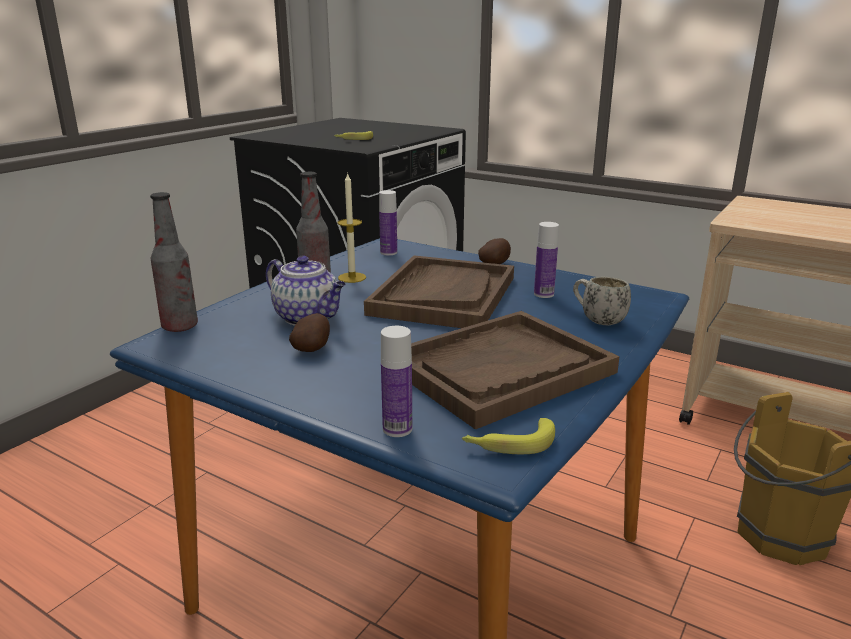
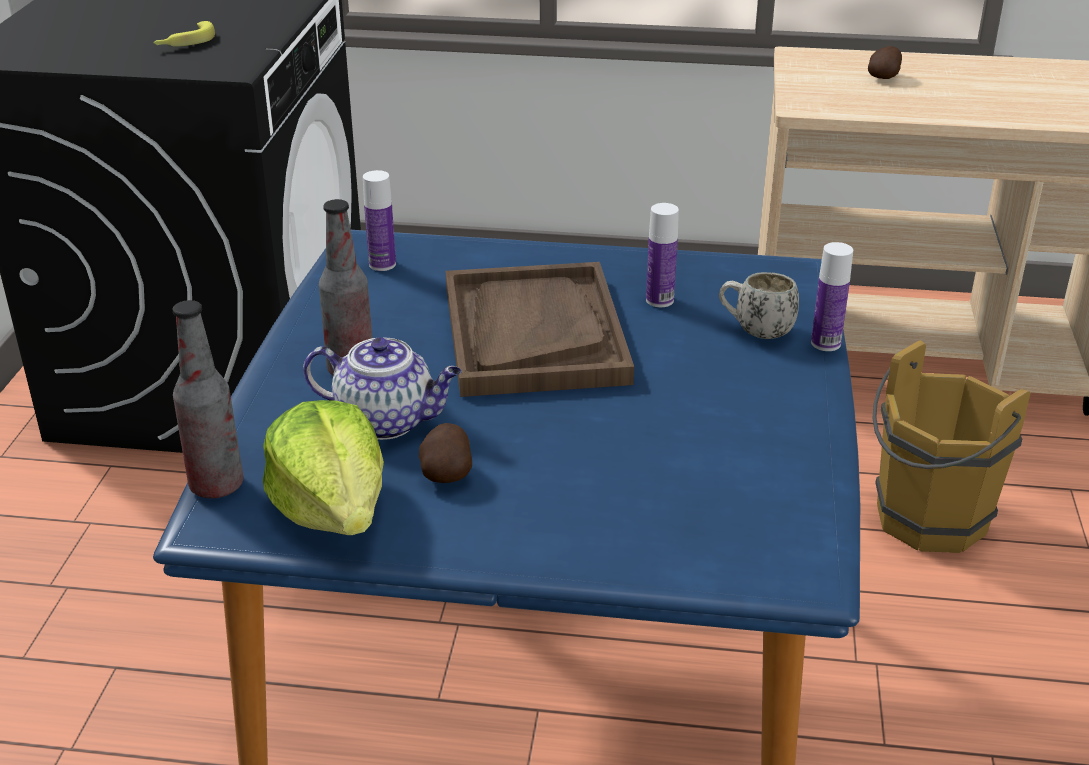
camera: 25 degrees left, 10 degrees up
candle [338,172,366,283] -> none
bottle [381,326,412,437] -> bottle moved to [811,242,853,351]
brown tray [411,311,620,430] -> none
banana [462,418,555,454] -> none
potato [478,238,511,264] -> potato moved to [868,46,902,79]
none -> lettuce [263,400,384,535]

